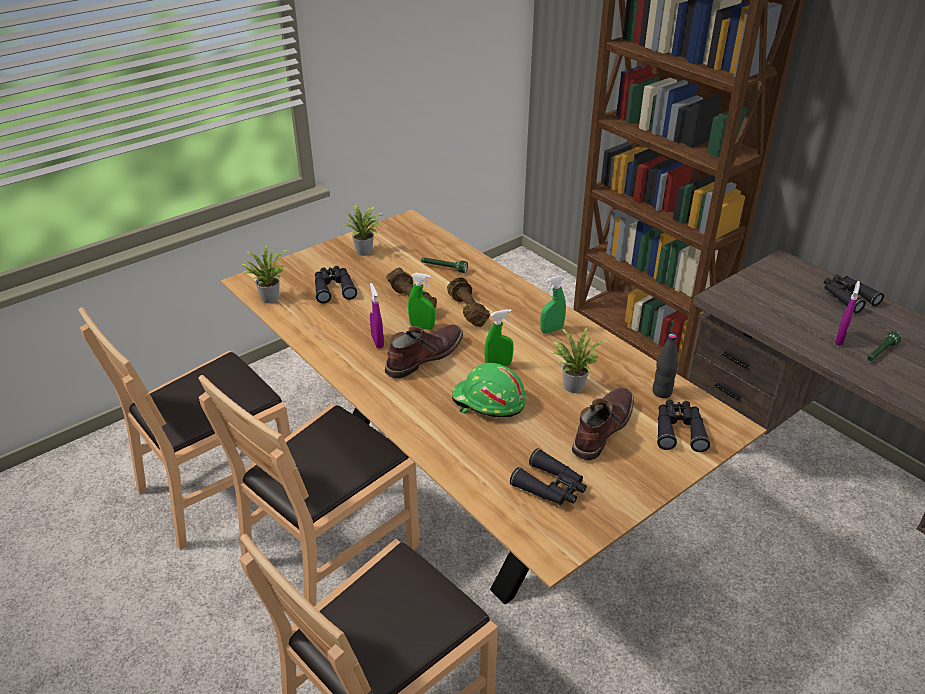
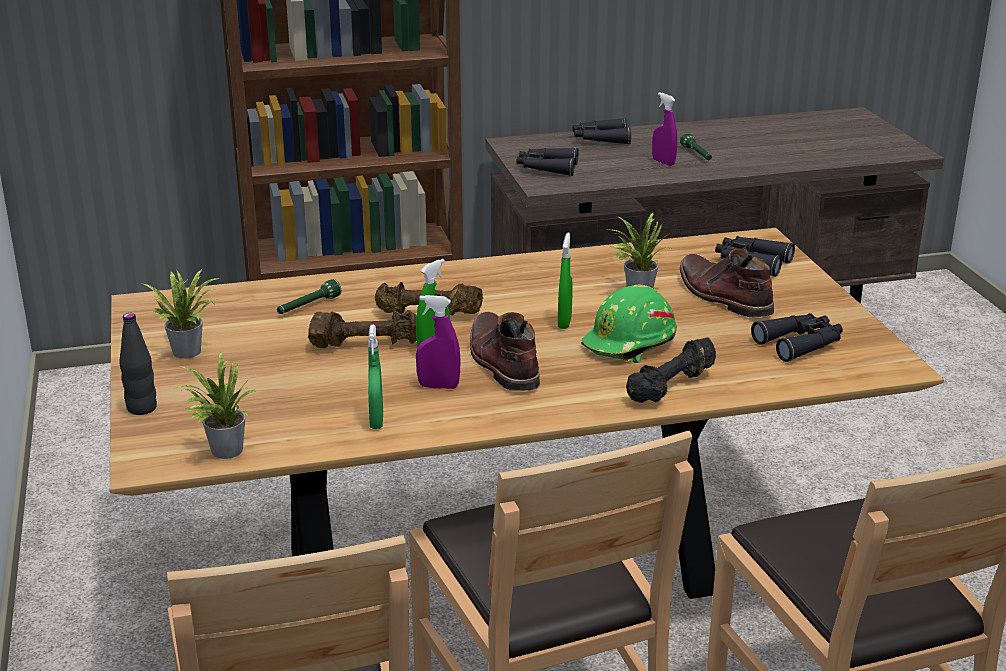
camera: 65 degrees left, 10 degrees down
black binoculars [315,266,357,303] -> black binoculars moved to [516,148,579,176]
green spray bottle [540,275,566,334] -> green spray bottle moved to [368,325,383,429]
black bottle [653,334,678,398] -> black bottle moved to [119,313,157,415]
none -> black dumbbell [626,337,716,403]

